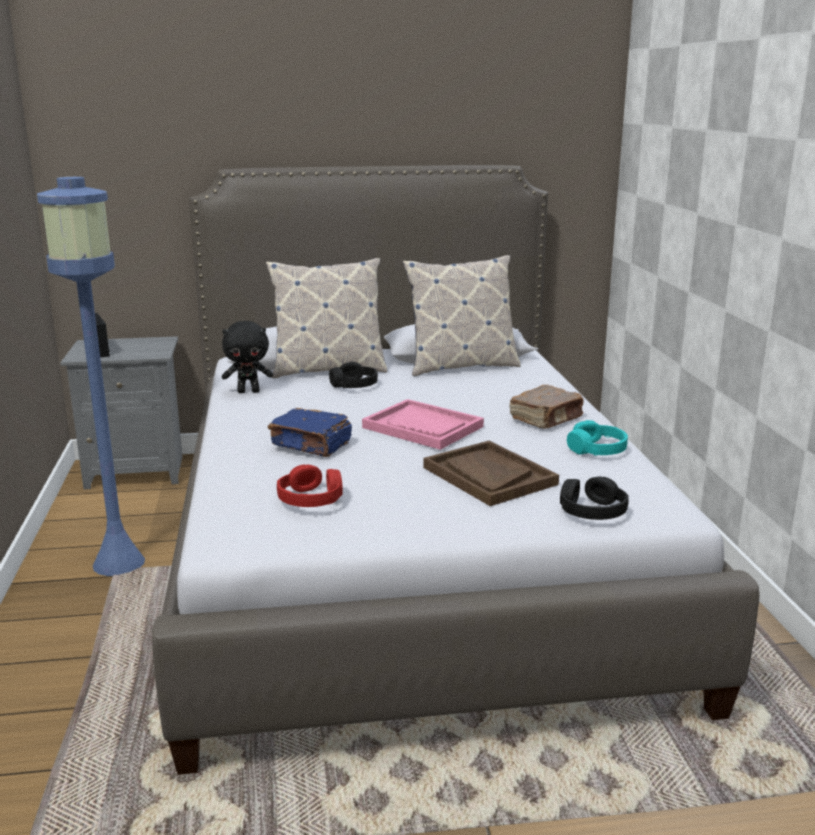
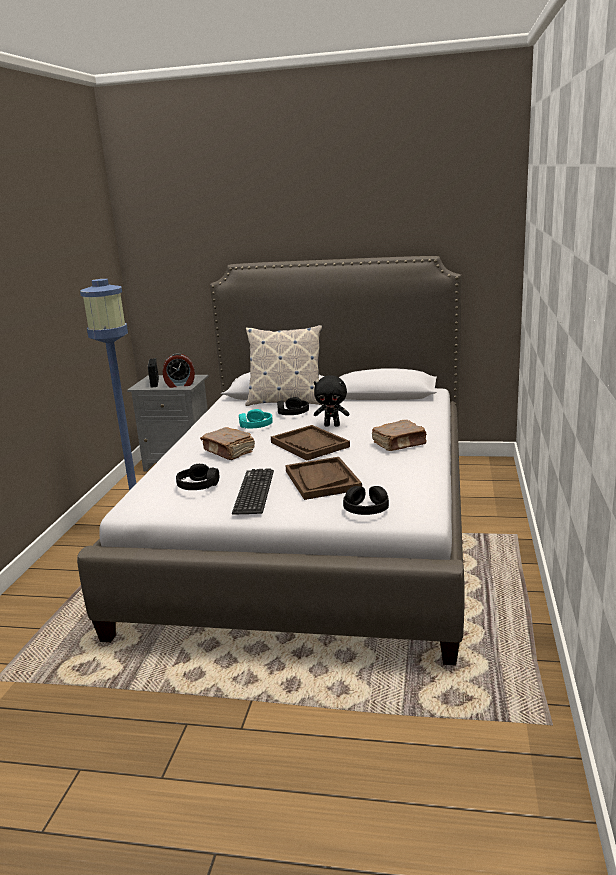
camera: 20 degrees right, 0 degrees up
black plush toy [222,321,273,393] -> black plush toy moved to [314,375,350,427]
blue book [268,408,352,457] -> brown book [200,427,255,460]
red headphones [277,464,343,507] -> black headphones [176,464,219,490]
pink tray [362,399,484,450] -> brown tray [271,425,350,460]
pillow [403,255,521,376] -> none
turquoise headphones [567,420,628,456] -> turquoise headphones moved to [239,409,273,429]
none -> alarm clock [163,353,195,388]
none -> keyboard [232,468,274,515]

